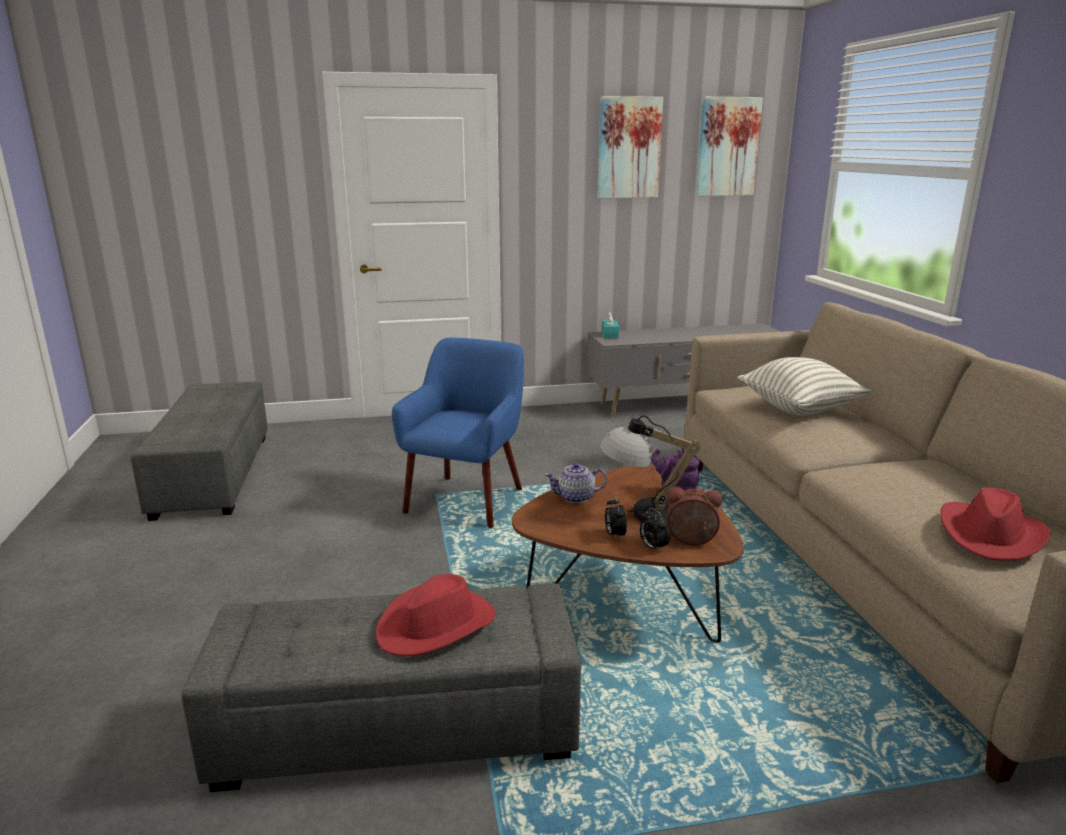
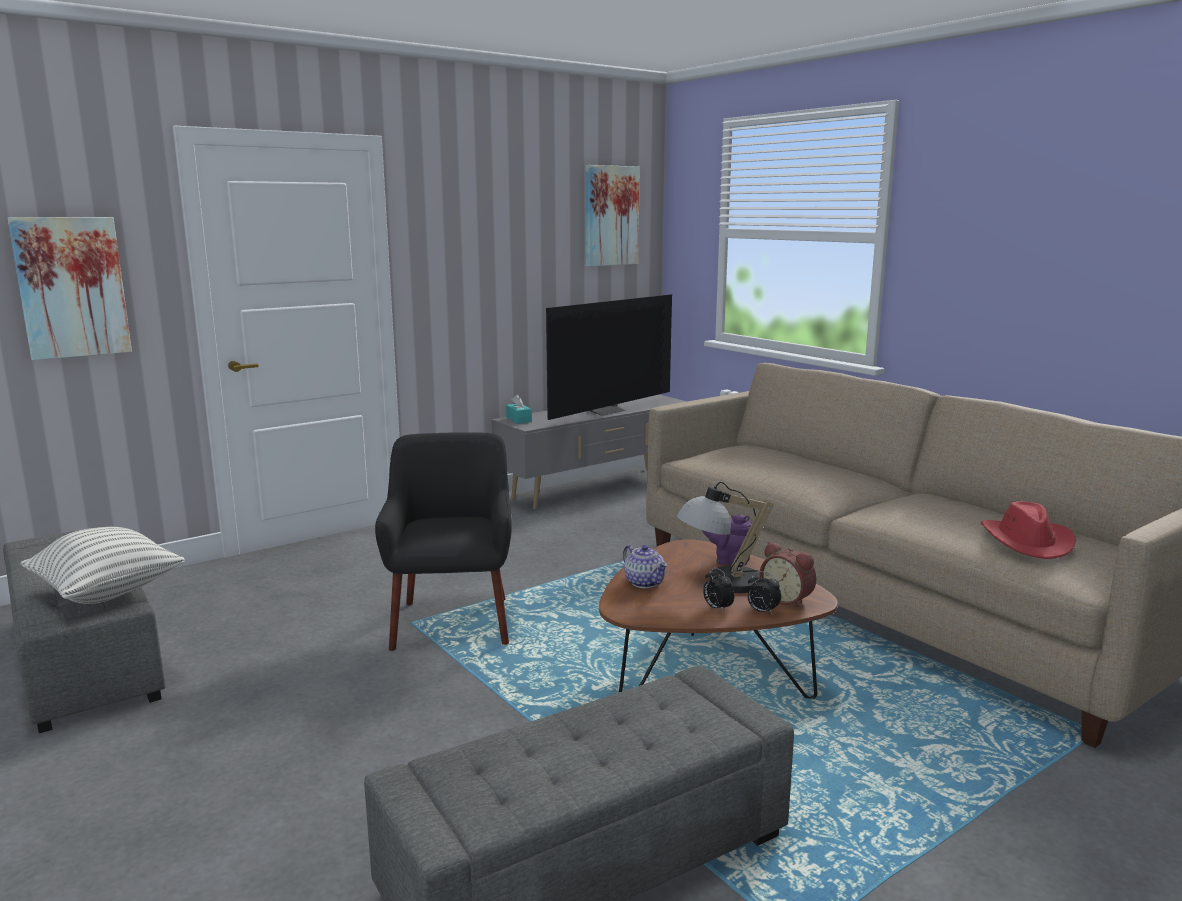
camera: 25 degrees left, 5 degrees down
red hat [375,574,495,657] -> none
blue armchair [392,337,524,528] -> black armchair [375,432,512,651]
teapot [545,463,607,503] -> teapot turned 90 degrees counterclockwise [623,545,668,588]
picture [598,96,663,198] -> picture moved to [8,217,132,360]
alarm clock [667,487,723,545] -> alarm clock turned 120 degrees counterclockwise [760,542,816,608]
pillow [737,357,872,416] -> pillow moved to [21,527,185,604]
none -> television [546,294,672,420]

